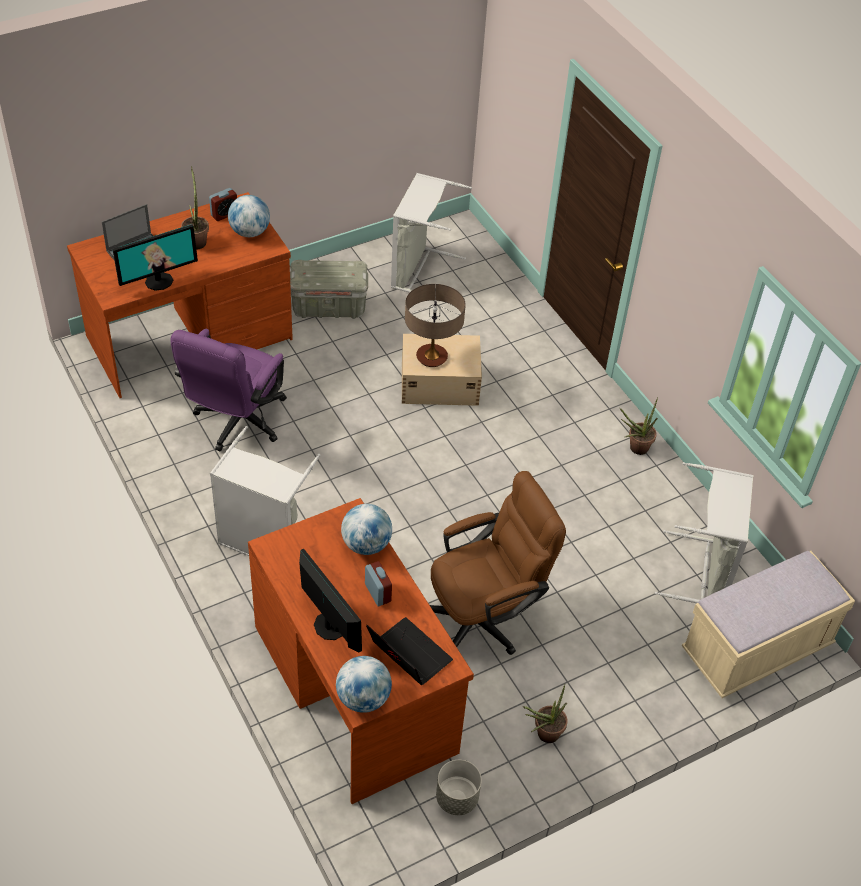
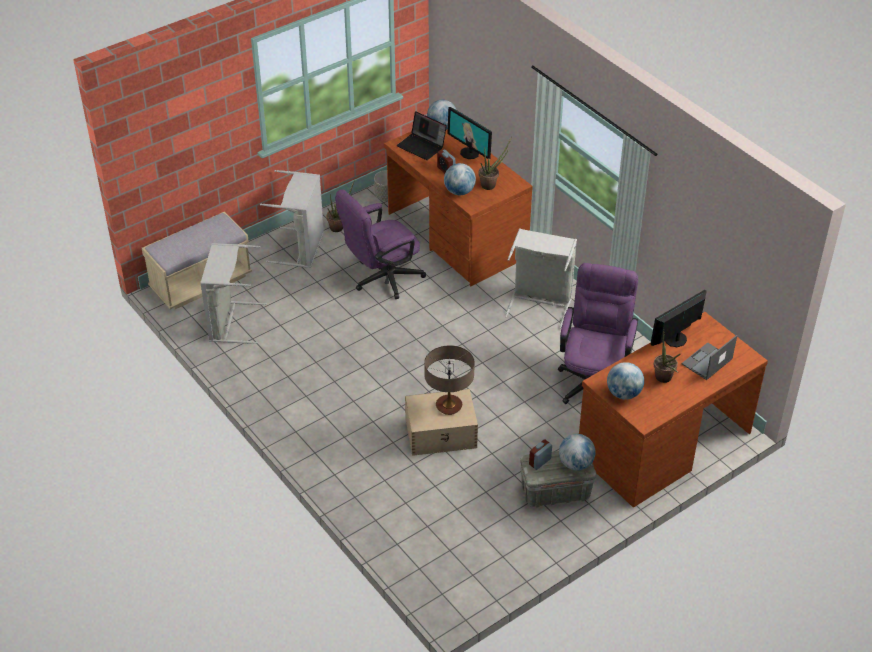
camera: 175 degrees right, 5 degrees down
alarm clock [209,188,237,221] -> alarm clock moved to [529,439,552,470]
grey laundry basket [391,173,472,293] -> grey laundry basket moved to [260,170,324,268]
brown office chair [430,471,566,655] -> purple office chair [335,189,426,299]
potted plant [620,397,658,455] -> potted plant moved to [479,137,512,190]
none -> globe [559,434,596,470]

